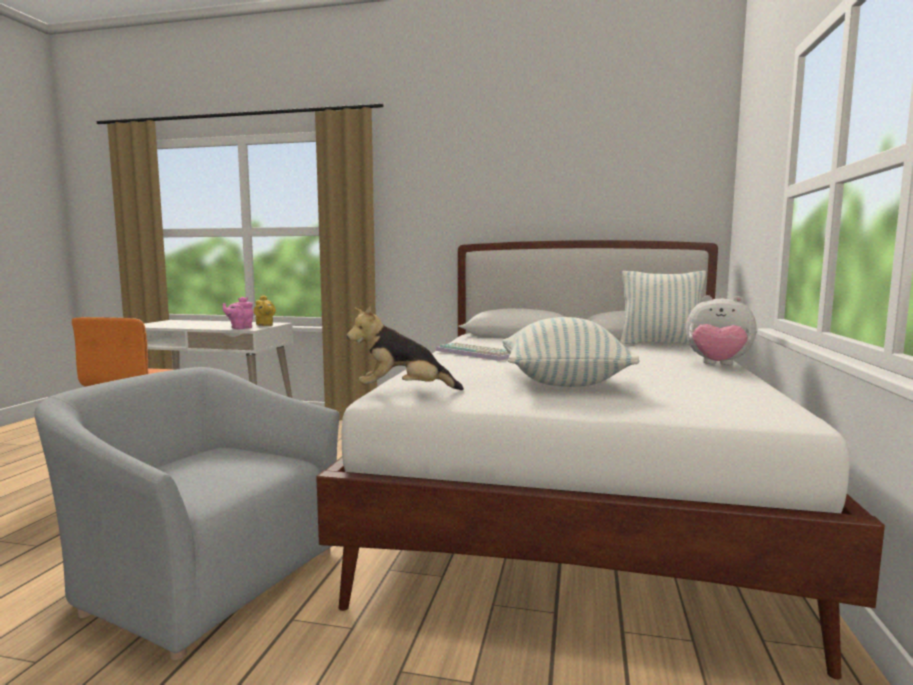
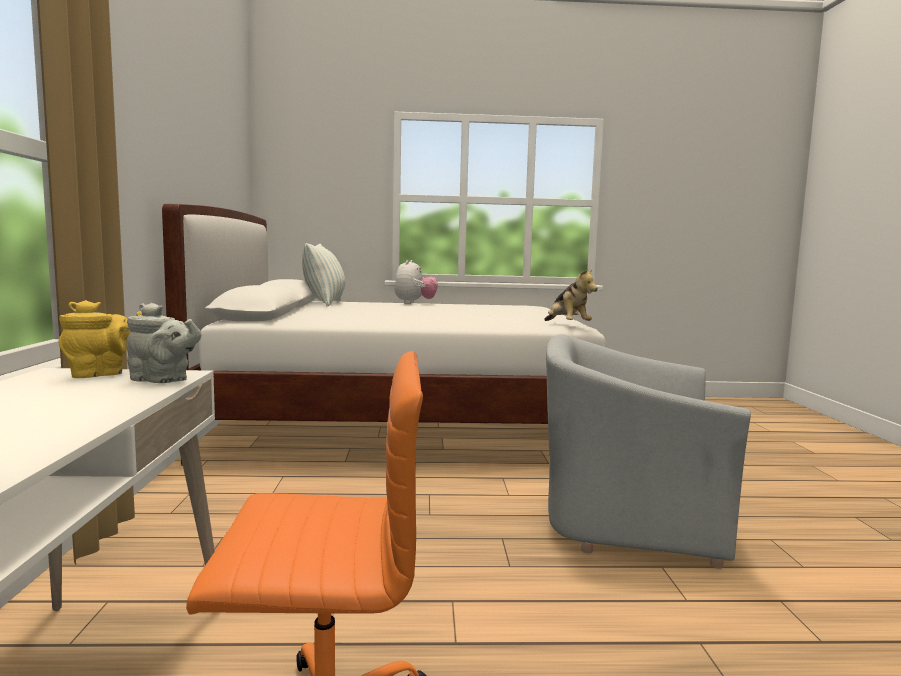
camera: 105 degrees left, 0 degrees up
grey armchair [34,367,339,660] -> grey armchair turned 90 degrees clockwise [546,334,751,569]
pink teapot [223,297,254,329] -> grey teapot [126,303,201,383]
keyboard [436,343,510,361] -> none
pillow [502,317,639,387] -> none

